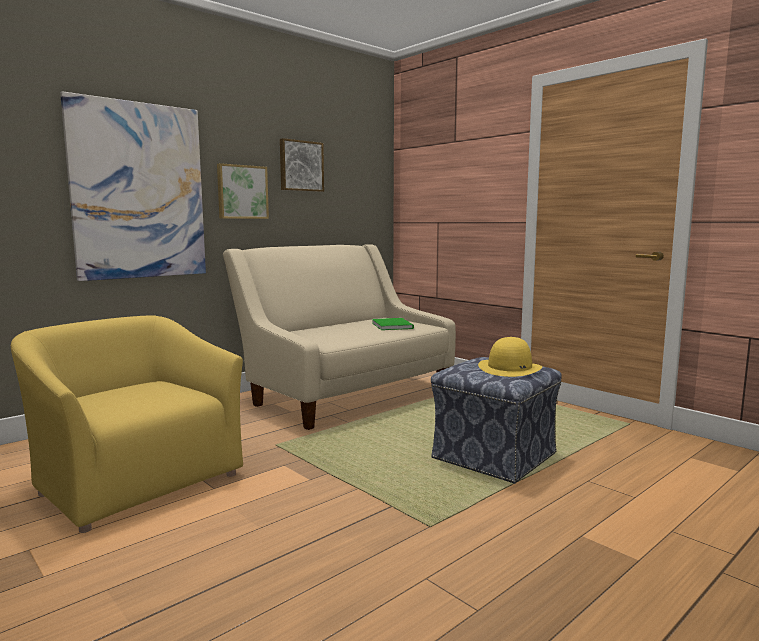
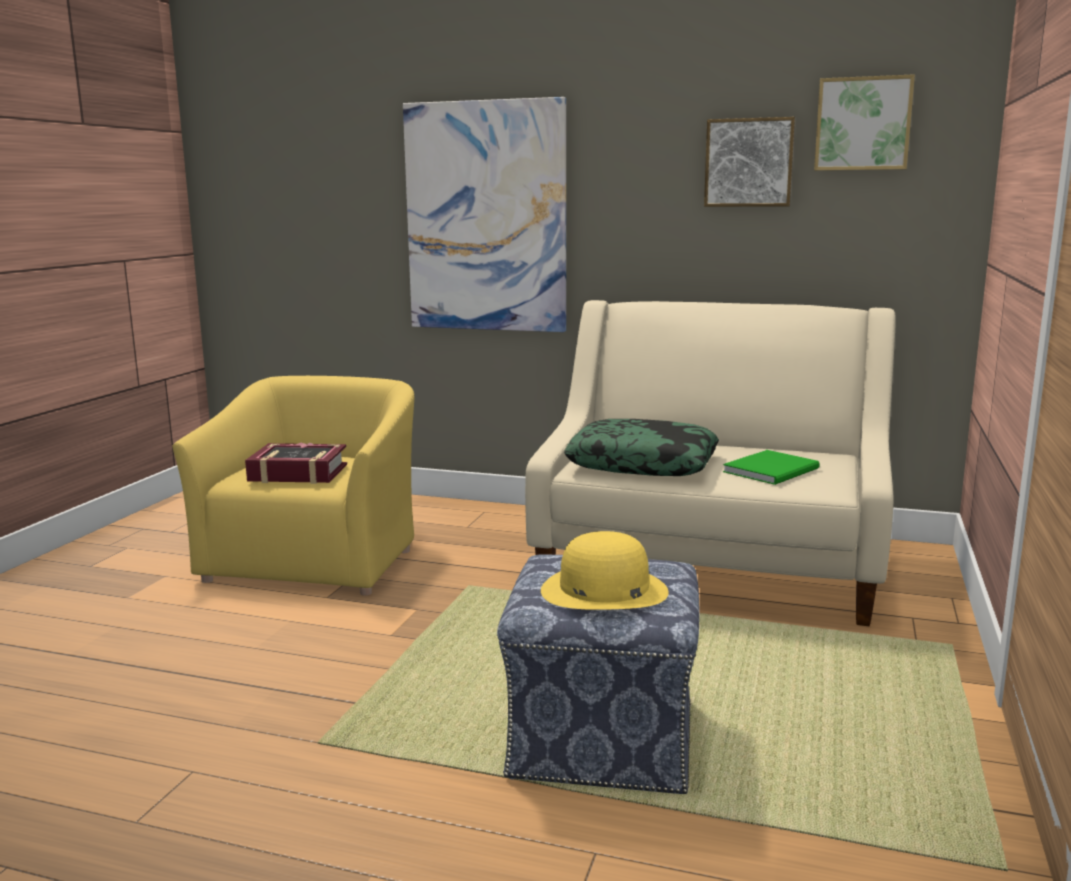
camera: 60 degrees right, 5 degrees up
picture [217,163,269,219] -> picture moved to [814,74,915,171]
none -> book [245,443,347,484]
none -> pillow [564,419,719,476]

